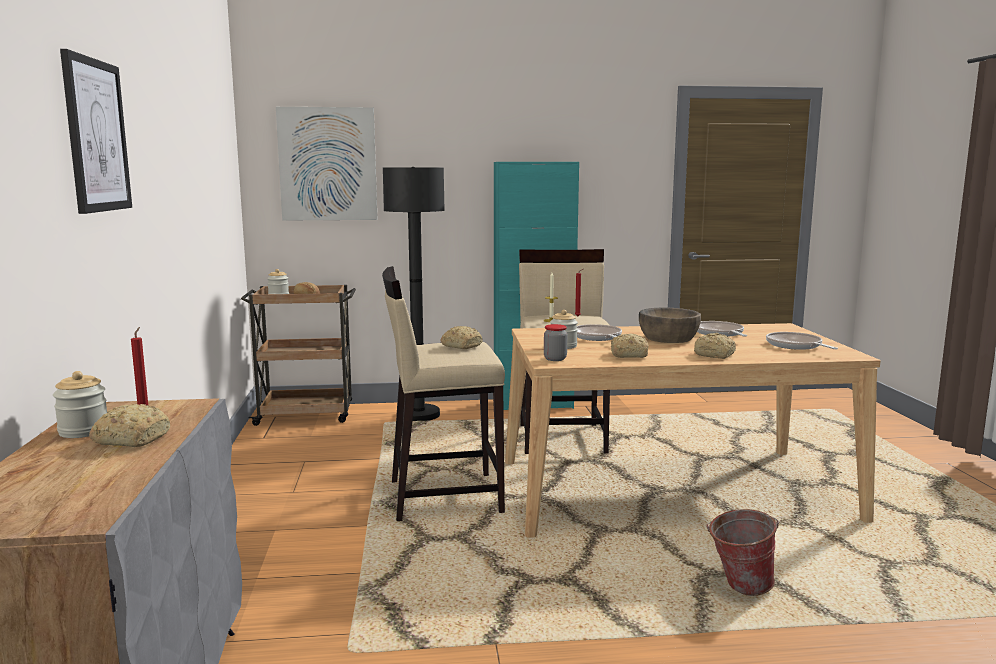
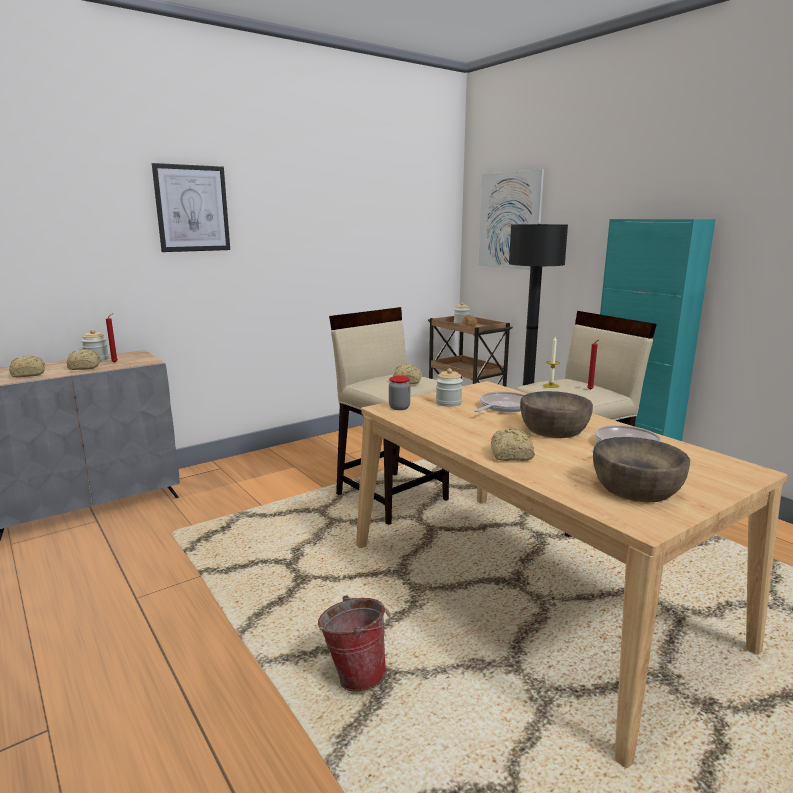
camera: 60 degrees right, 5 degrees up
bread [611,334,649,358] -> bread moved to [9,356,45,377]
frying pan [766,332,838,350] -> brown bowl [593,437,690,502]

